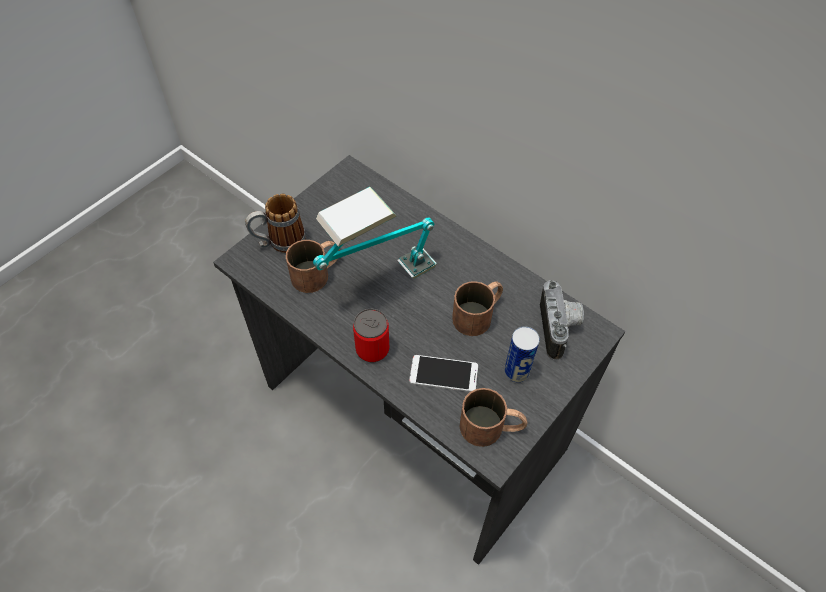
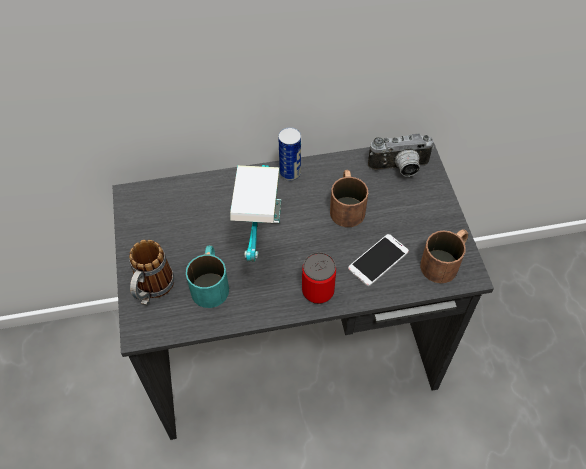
camera: 50 degrees left, 0 degrees up
brown mug [286,240,340,293] -> turquoise mug [186,245,229,308]
can [504,327,540,382] -> can moved to [278,127,301,181]
camera [540,280,584,360] -> camera turned 135 degrees clockwise [368,134,434,177]

